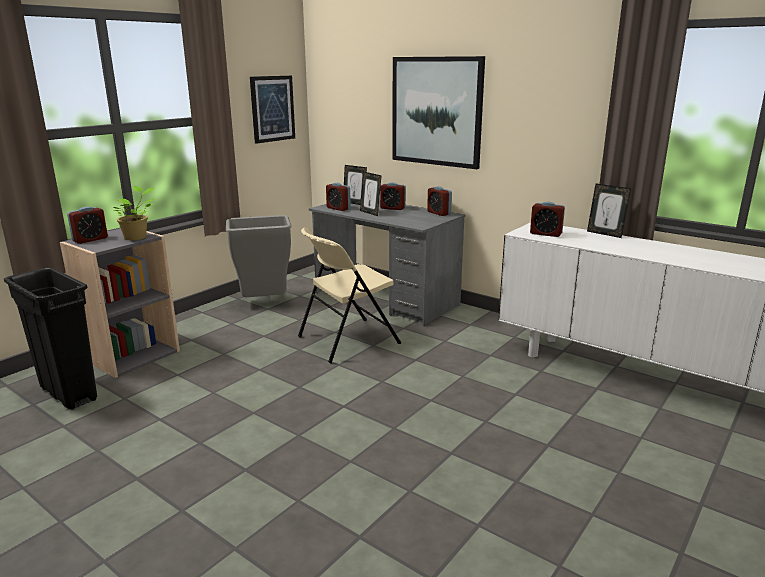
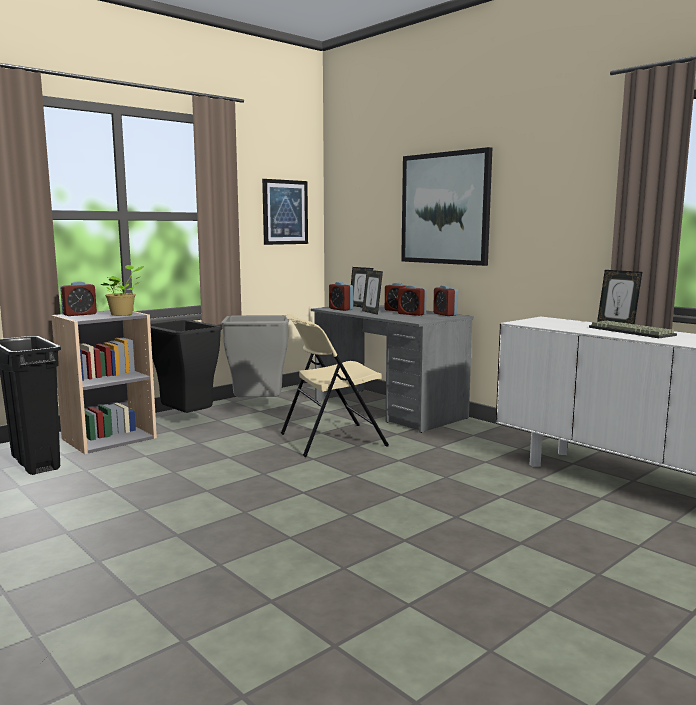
camera: 10 degrees right, 10 degrees down
alarm clock [530,202,565,237] -> alarm clock moved to [398,285,427,316]
none -> black trash can [150,320,222,413]
none -> keyboard [589,321,677,338]

